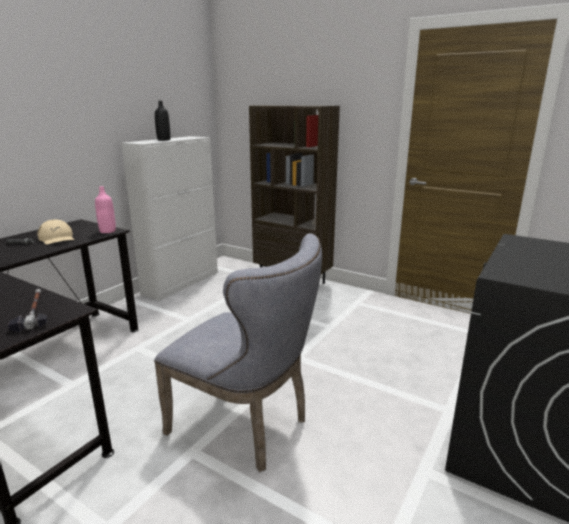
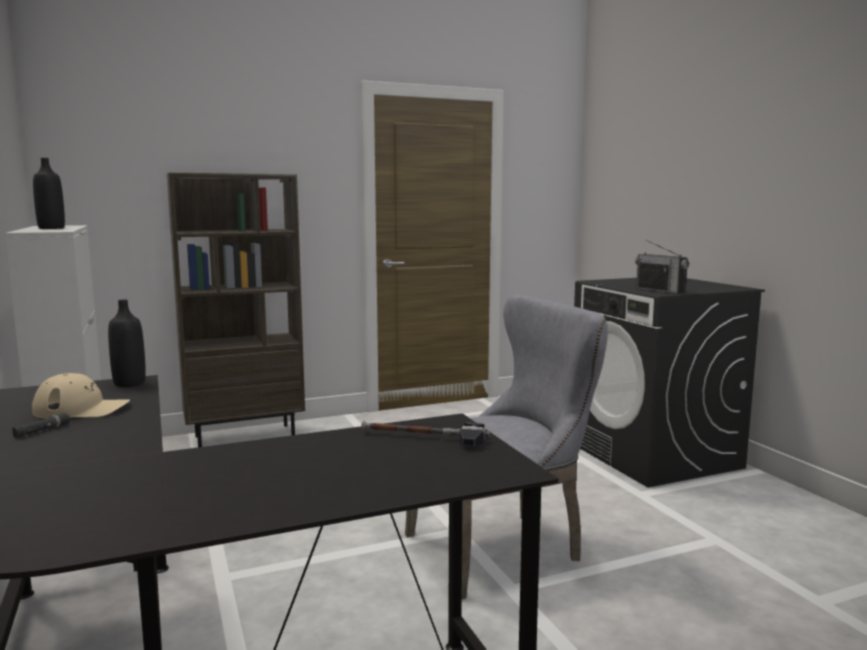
camera: 55 degrees left, 10 degrees down
pink bottle [95,186,116,233] -> black bottle [108,299,146,387]
none -> radio [635,240,689,294]

